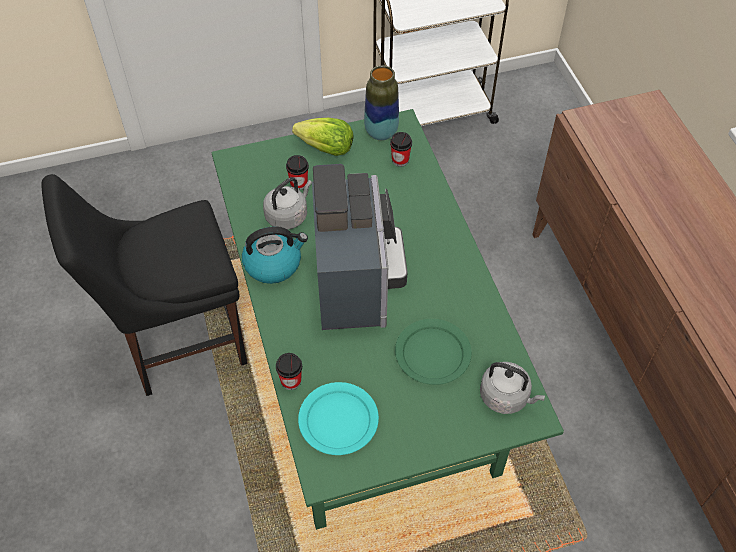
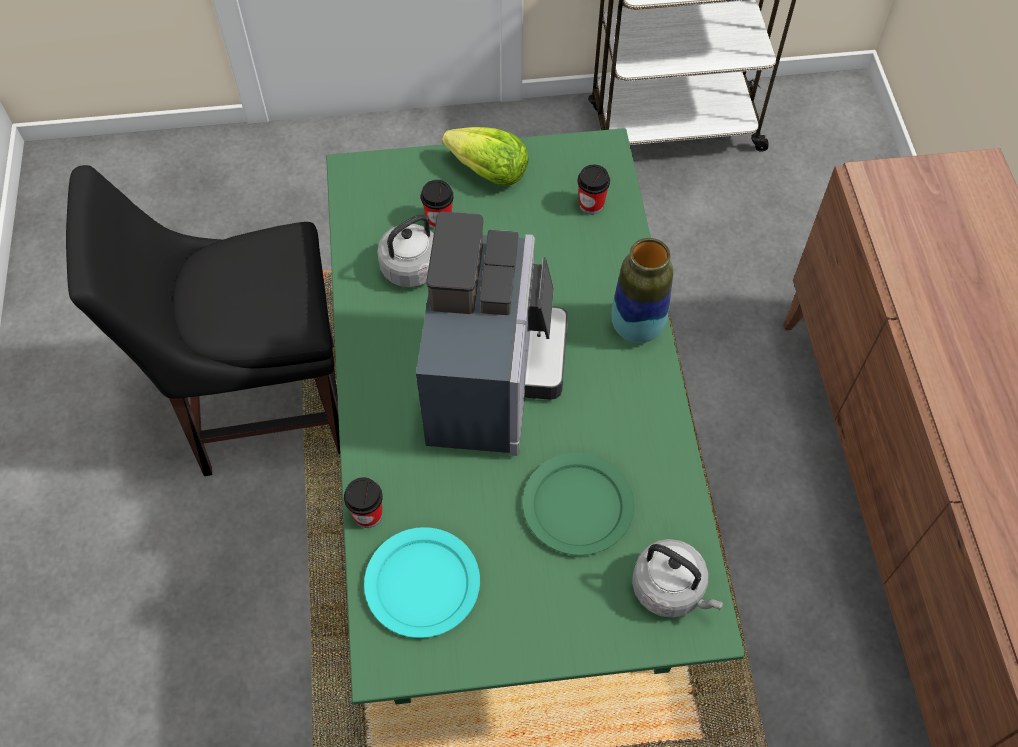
camera: 10 degrees right, 5 degrees up
kettle [242,226,308,284] -> none
vase [364,65,399,140] -> vase moved to [612,238,673,343]

